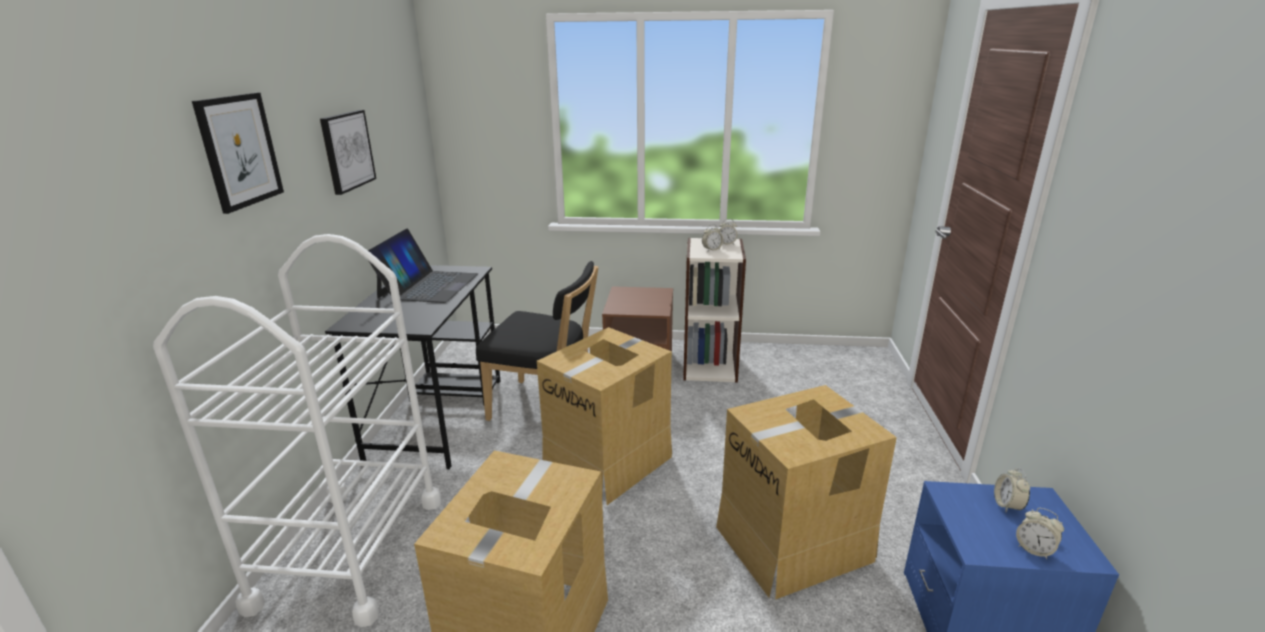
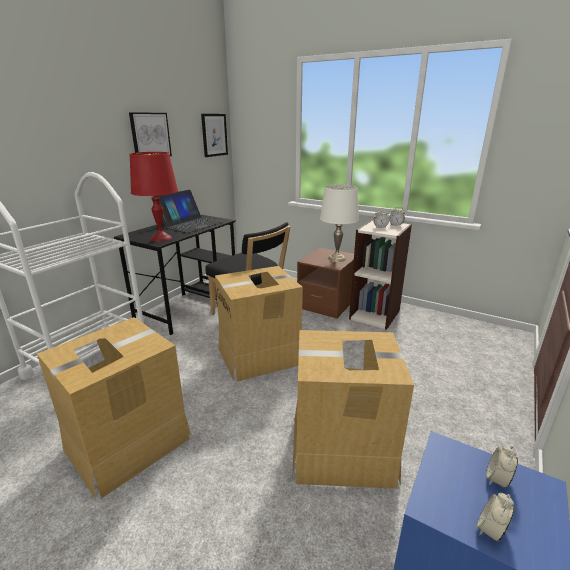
camera: 25 degrees right, 0 degrees up
picture [192,92,284,214] -> picture moved to [201,114,228,157]
alarm clock [1016,508,1064,559] -> alarm clock turned 60 degrees clockwise [477,493,514,542]
none -> red table lamp [130,152,178,242]
none -> white table lamp [320,184,359,262]

